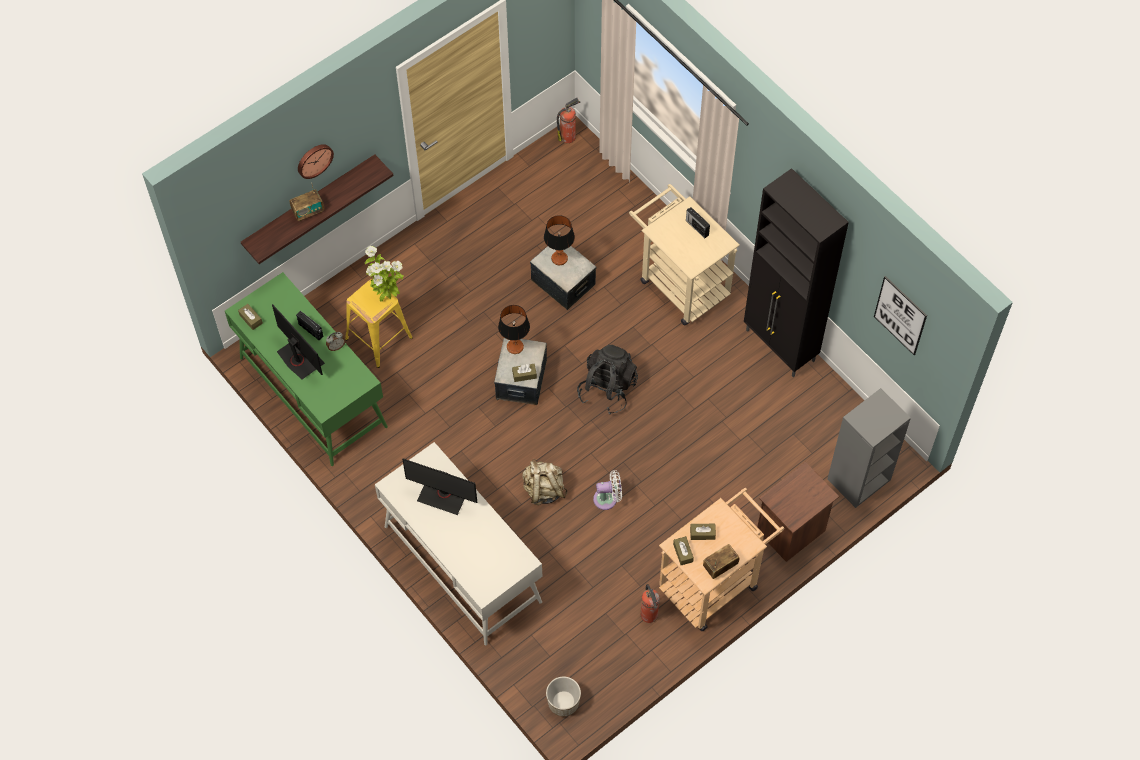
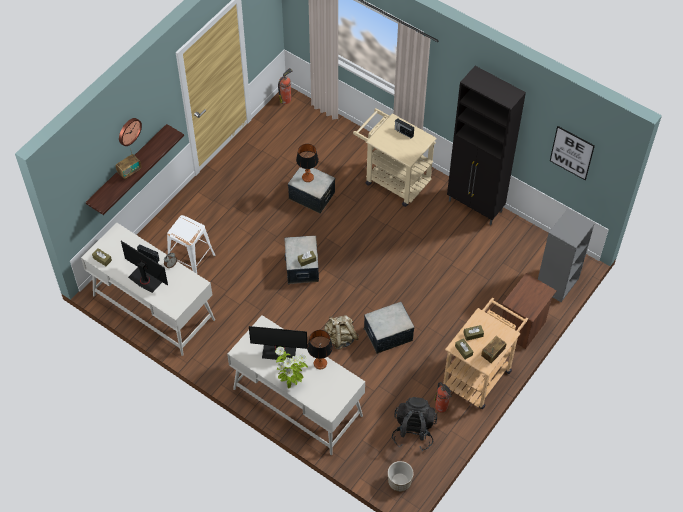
camera: 15 degrees left, 5 degrees down
green desk [225,272,388,466] -> white desk [81,222,215,356]
yellow stool [345,279,413,368] -> white stool [167,215,216,274]
potted plant [365,246,404,302] -> potted plant moved to [275,347,308,388]
table lamp [498,305,530,354] -> table lamp moved to [307,330,333,369]
black backpack [577,345,638,414] -> black backpack moved to [392,397,437,451]
white fan [593,470,622,510] -> storage box [364,302,414,354]

